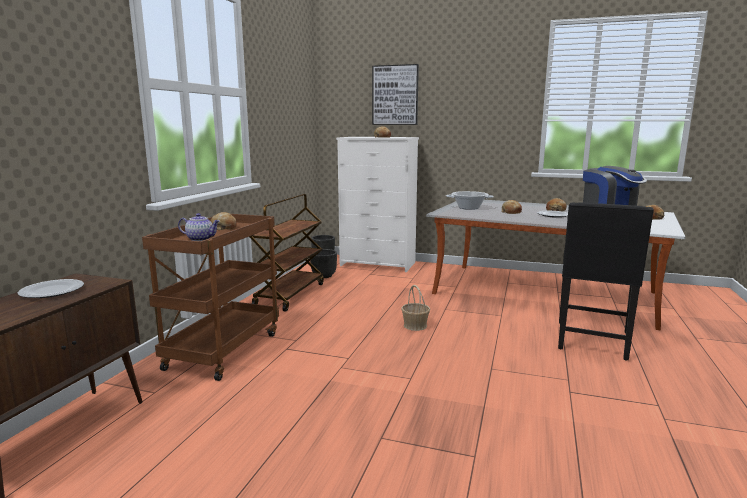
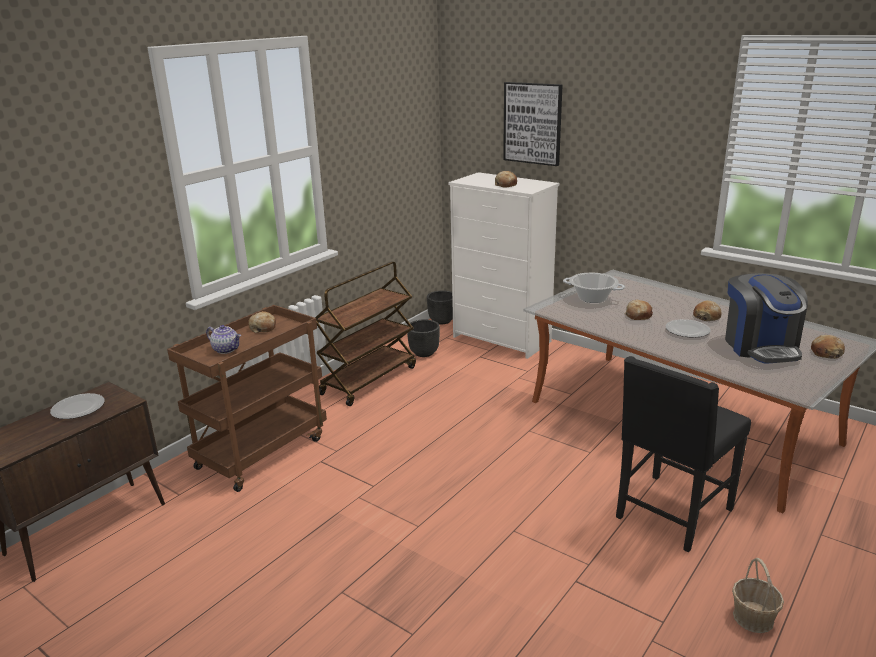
camera: 20 degrees right, 10 degrees up
basket [401,285,430,331] -> basket moved to [732,558,784,633]

